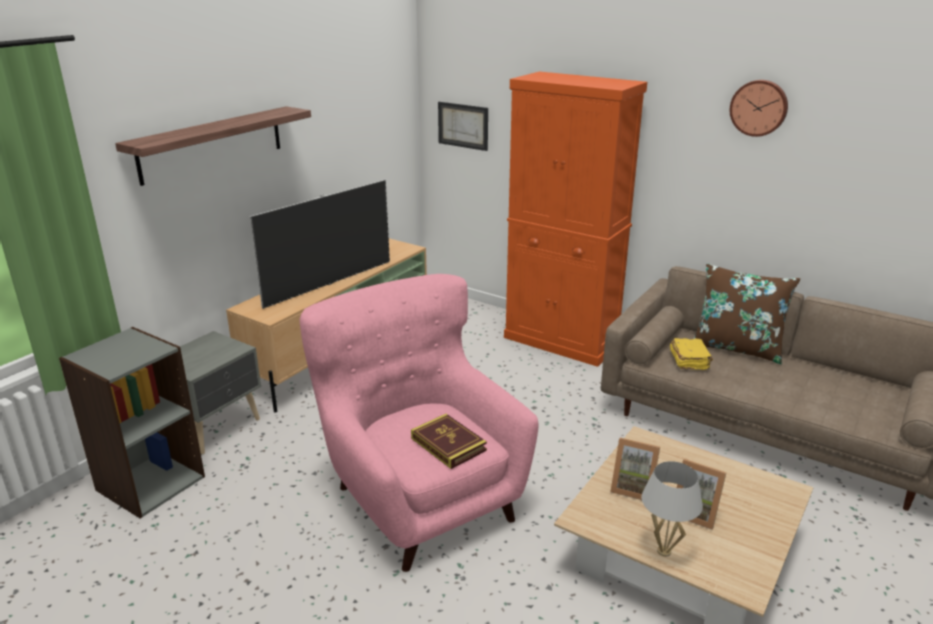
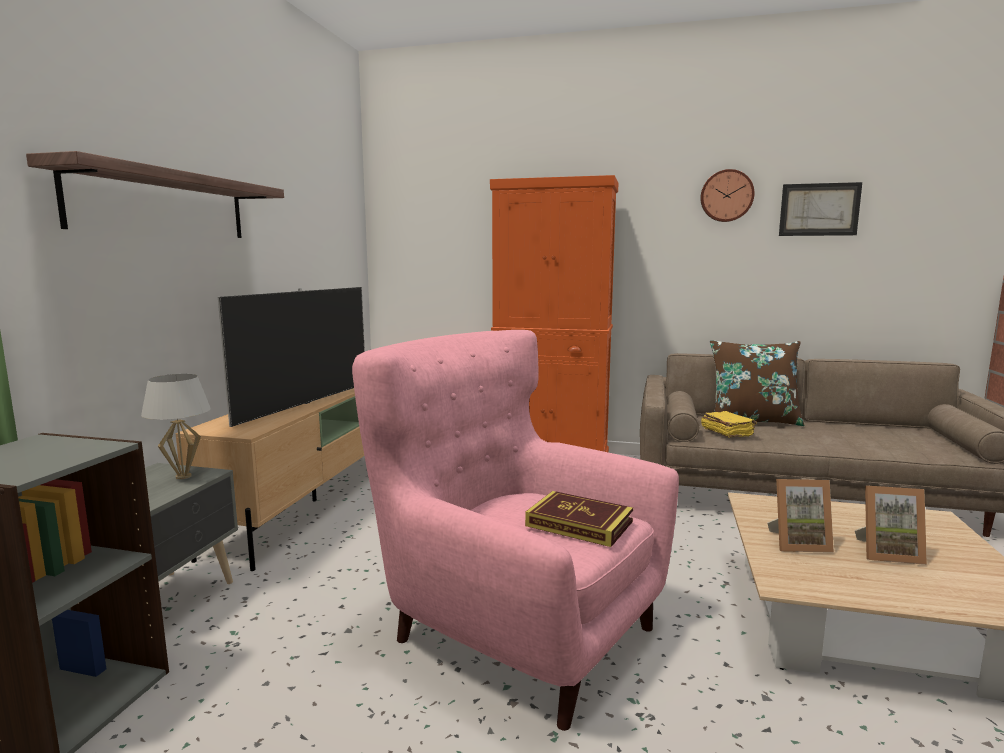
camera: 20 degrees left, 15 degrees down
picture [438,102,488,151] -> picture moved to [779,182,862,236]
white table lamp [642,461,703,557] -> white table lamp moved to [141,374,211,479]

